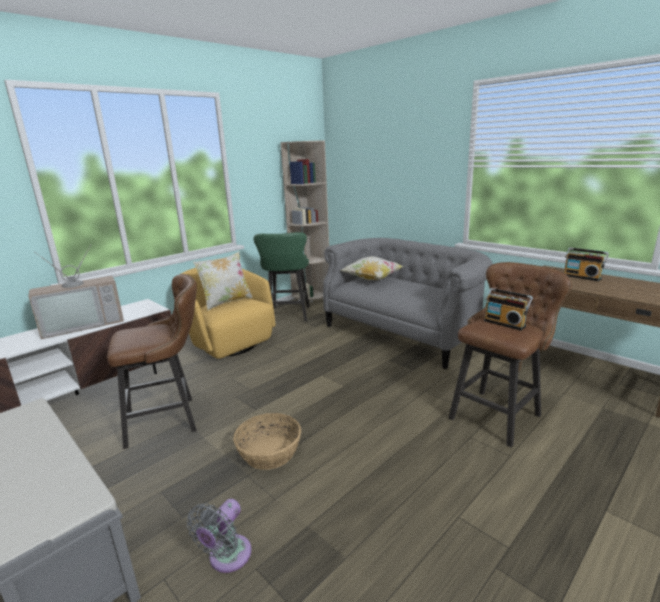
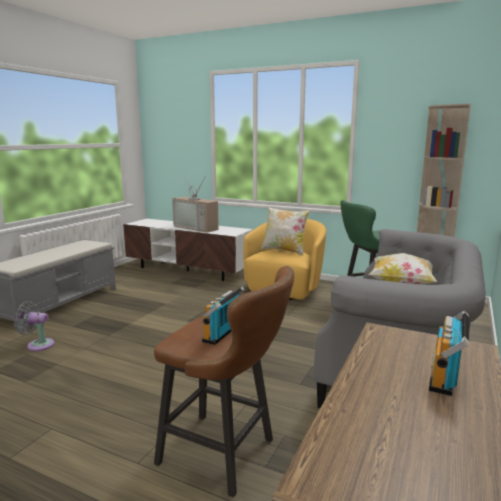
camera: 70 degrees right, 5 degrees down
brown stool [107,274,197,449] -> none
basket [233,413,301,470] -> none

